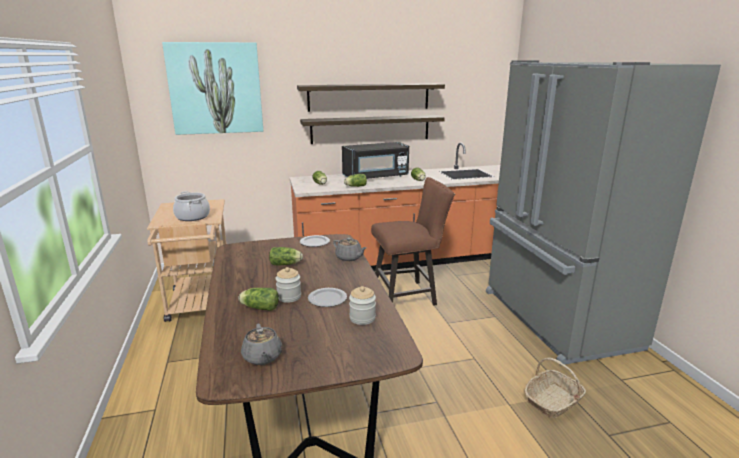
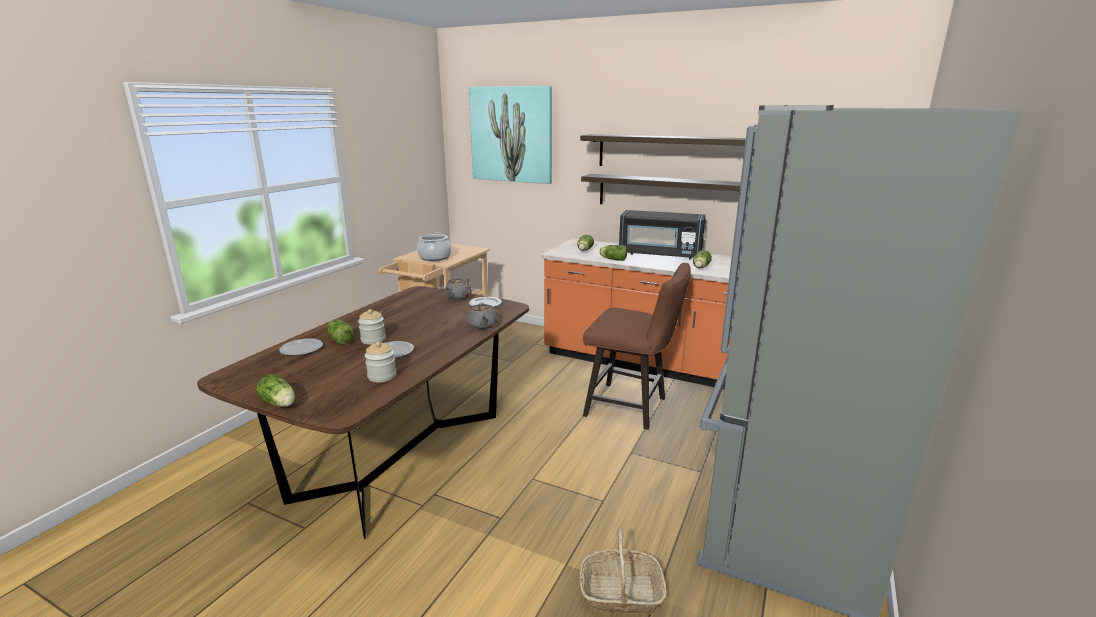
camera: 40 degrees right, 0 degrees up
grey teapot [241,324,282,365] -> grey teapot moved to [445,277,472,300]
lettuce [269,247,303,265] -> lettuce moved to [256,374,295,407]
none -> plate [279,339,323,356]

